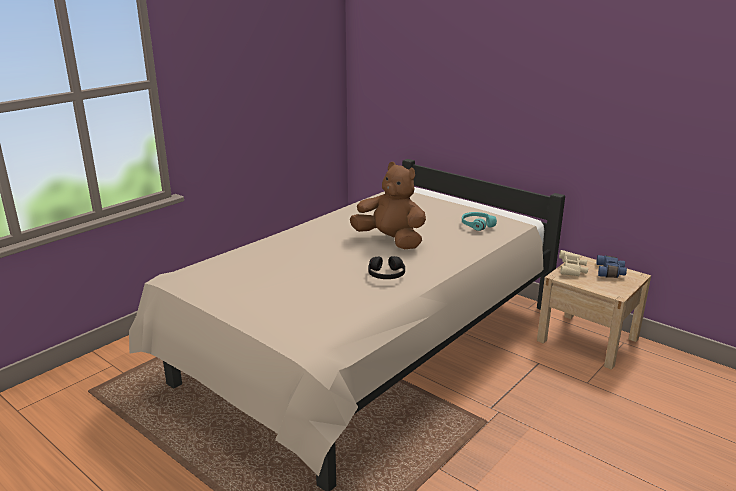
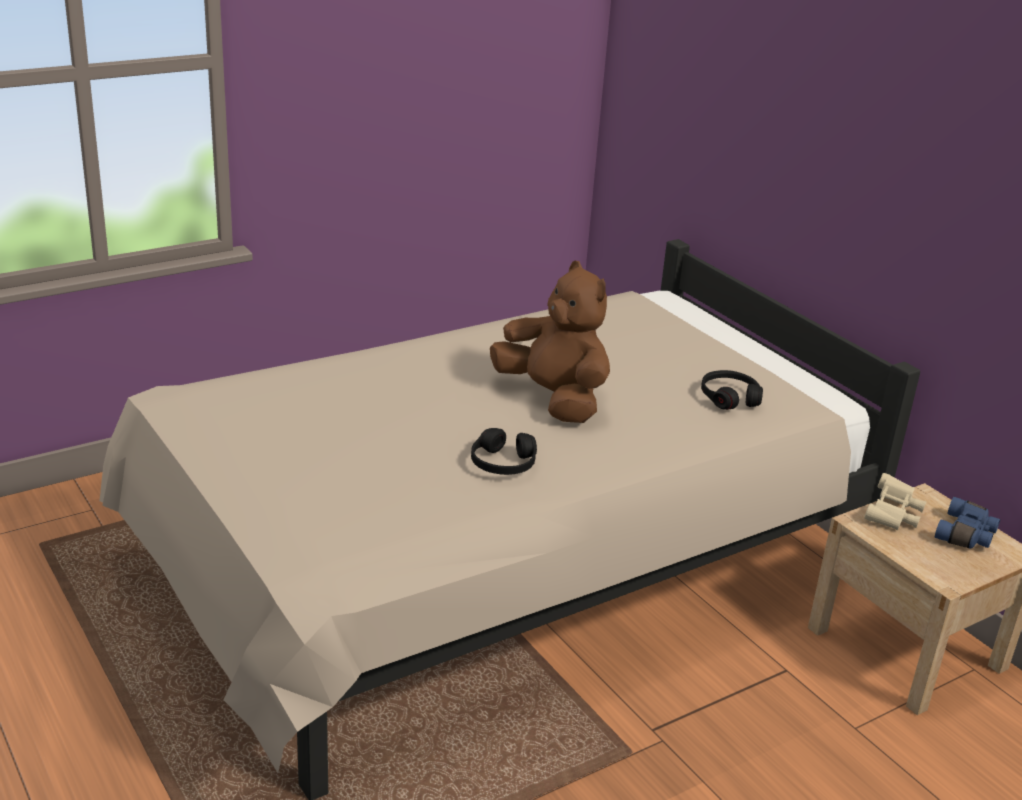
camera: 15 degrees right, 5 degrees up
turquoise headphones [462,212,497,231] -> black headphones [701,370,763,410]

